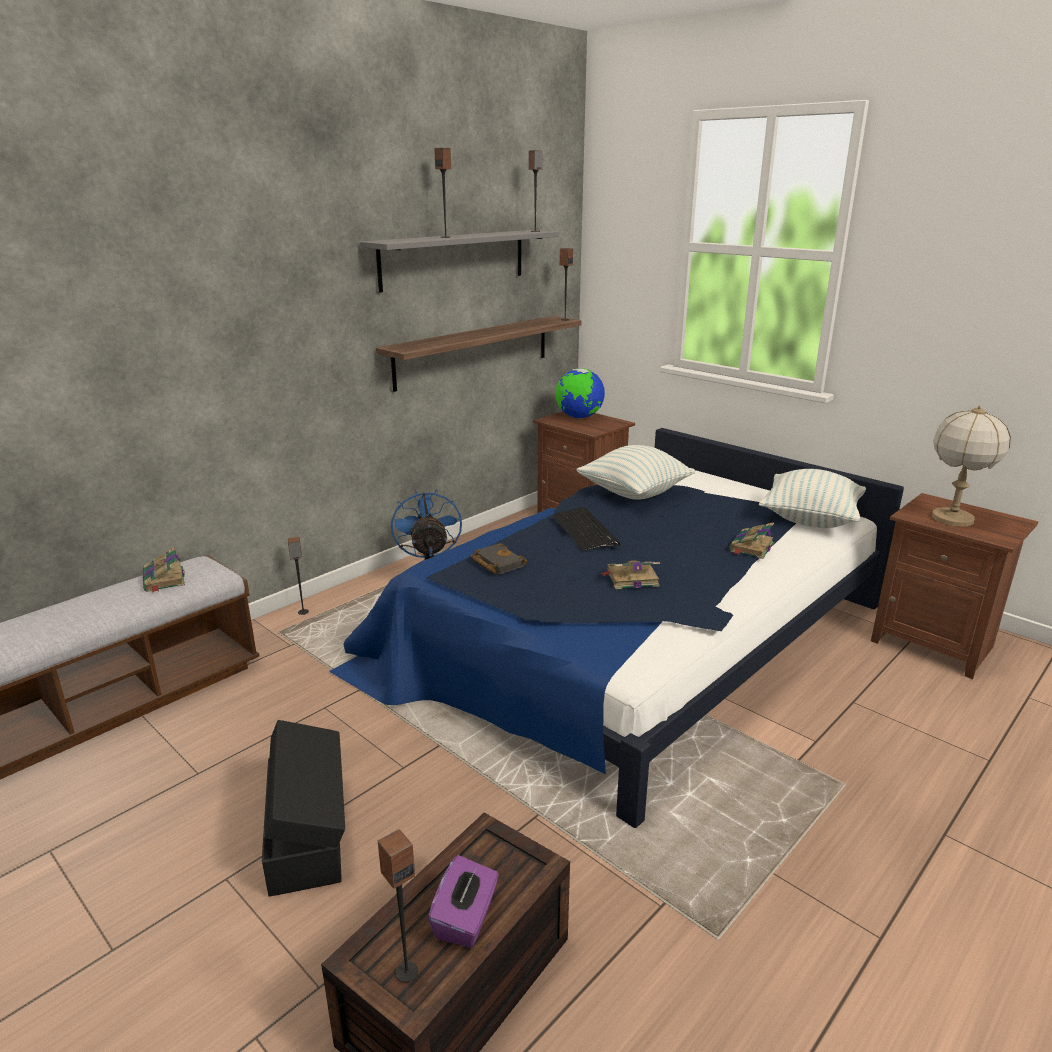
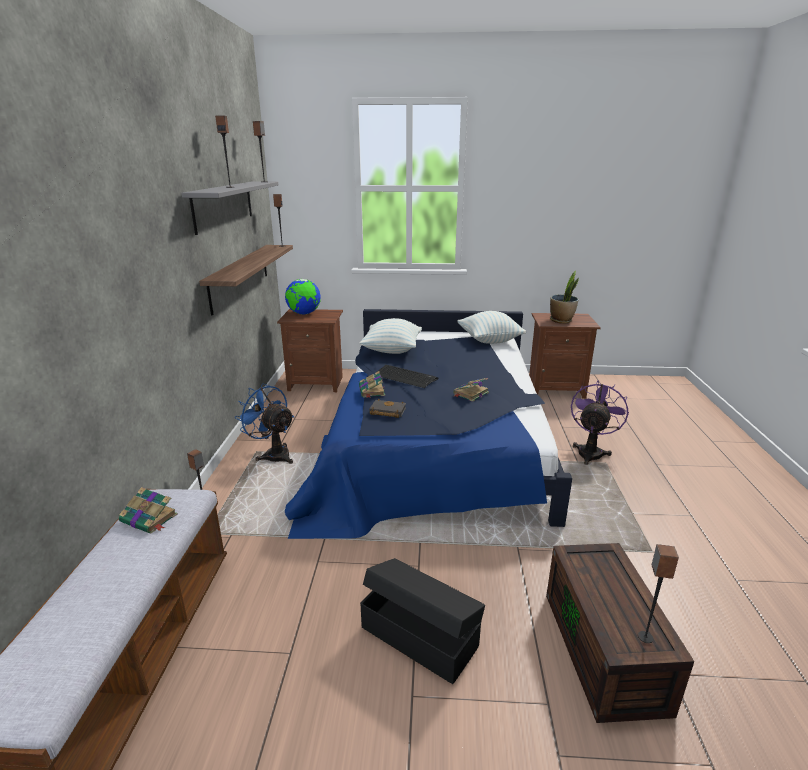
camera: 40 degrees left, 0 degrees up
purple tissue box [428,855,499,948] -> none
book [729,522,774,559] -> book moved to [359,371,385,398]
table lamp [932,405,1011,527] -> potted plant [550,271,579,324]
none -> purple fan [571,381,629,465]

